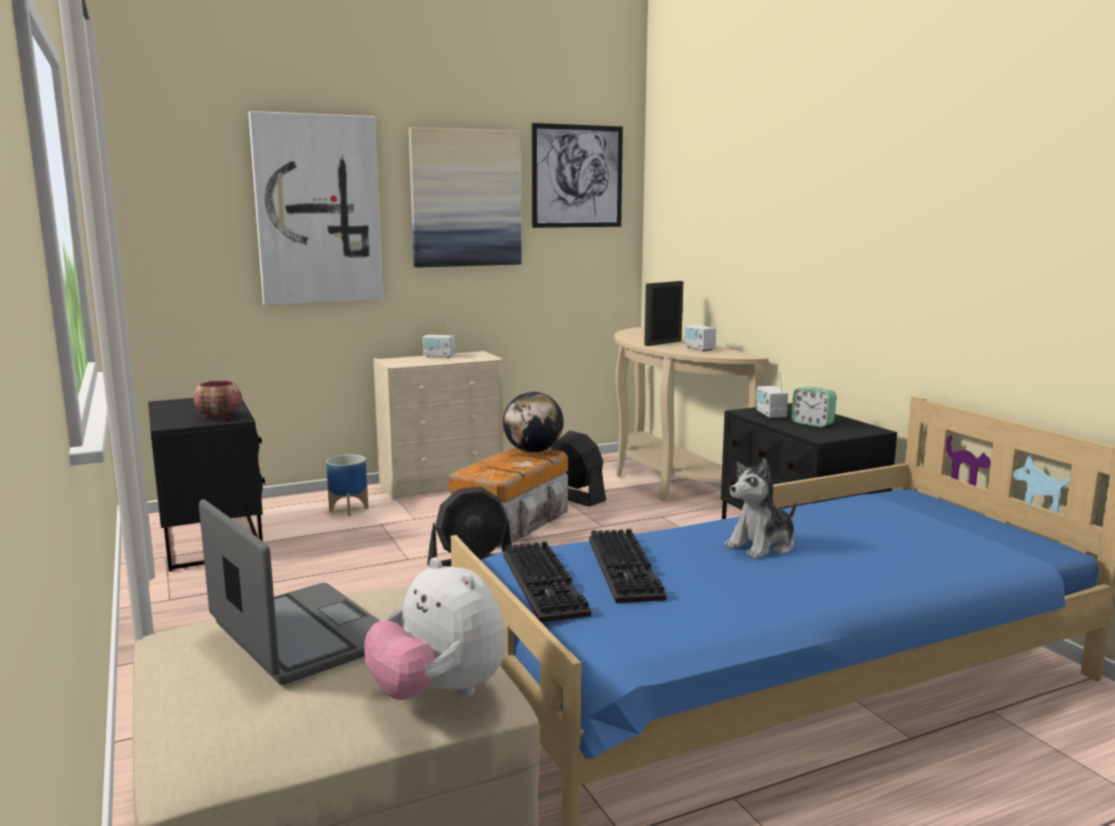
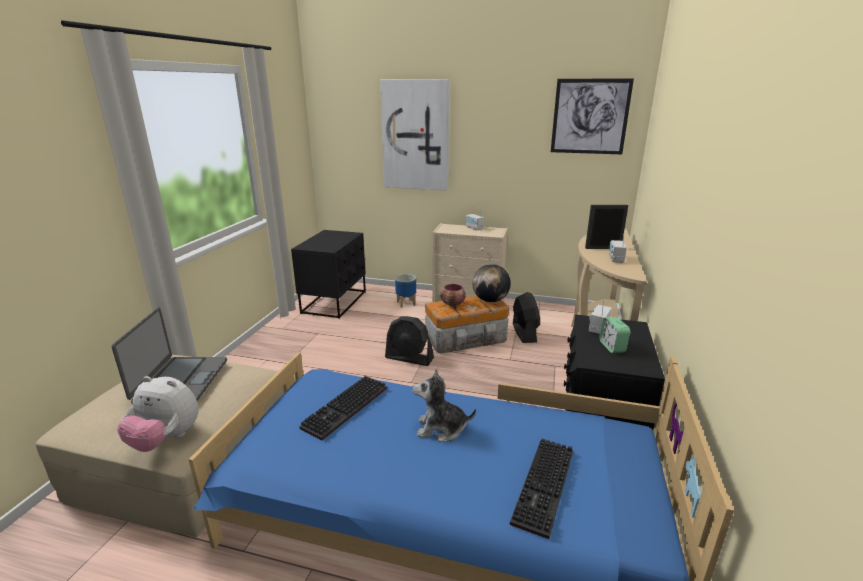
camera: 40 degrees right, 10 degrees up
bowl [194,381,242,420] -> bowl moved to [441,284,466,308]
plush toy [364,557,506,700] -> plush toy turned 75 degrees counterclockwise [117,376,199,452]
picture [409,127,522,268] -> none
keyboard [503,541,591,622] -> keyboard moved to [510,439,573,539]

